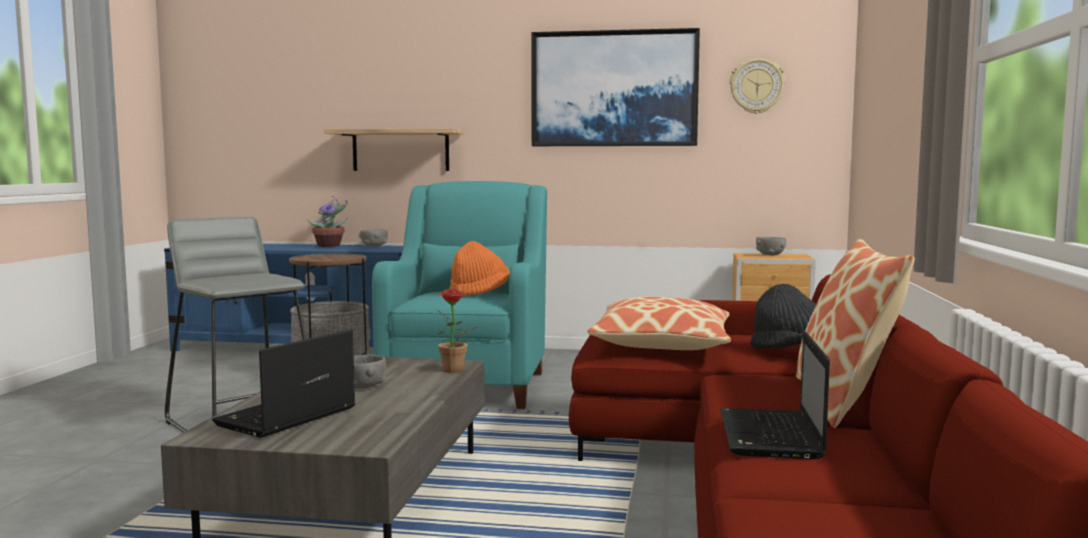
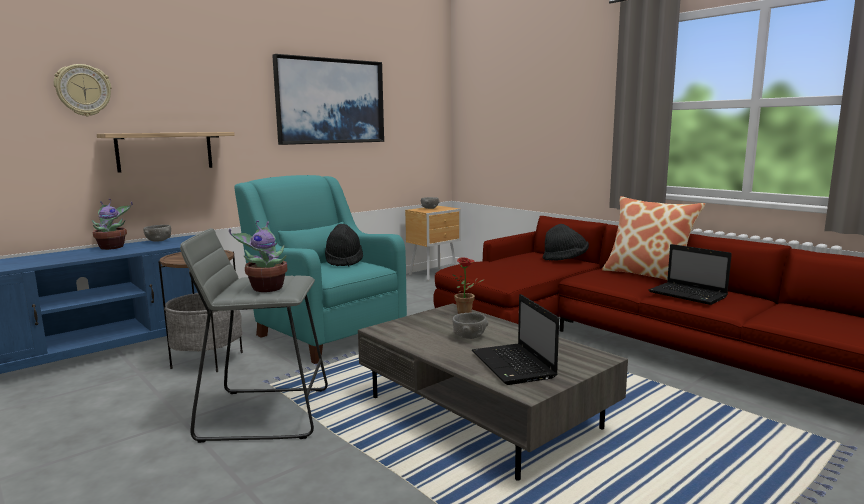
camera: 50 degrees left, 5 degrees up
orange hat [449,241,510,296] -> black hat [325,224,363,267]
pillow [587,297,731,350] -> none
wall clock [730,59,785,114] -> wall clock moved to [54,64,111,116]
none -> potted plant [229,220,287,292]

